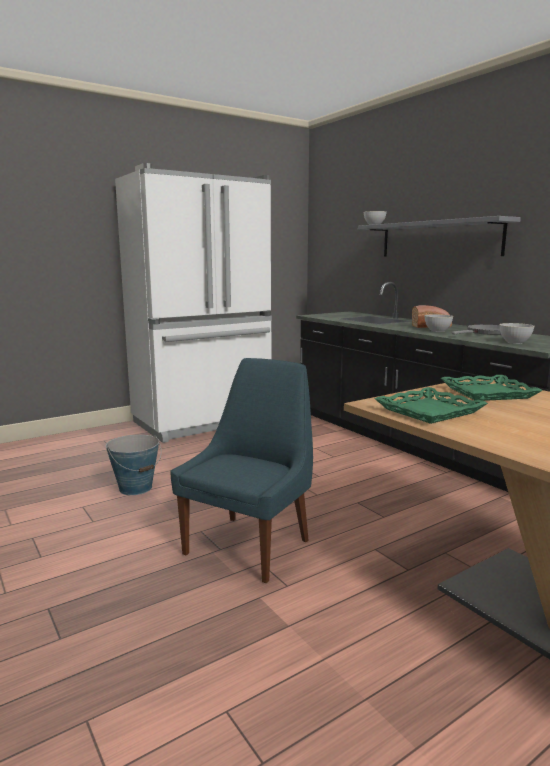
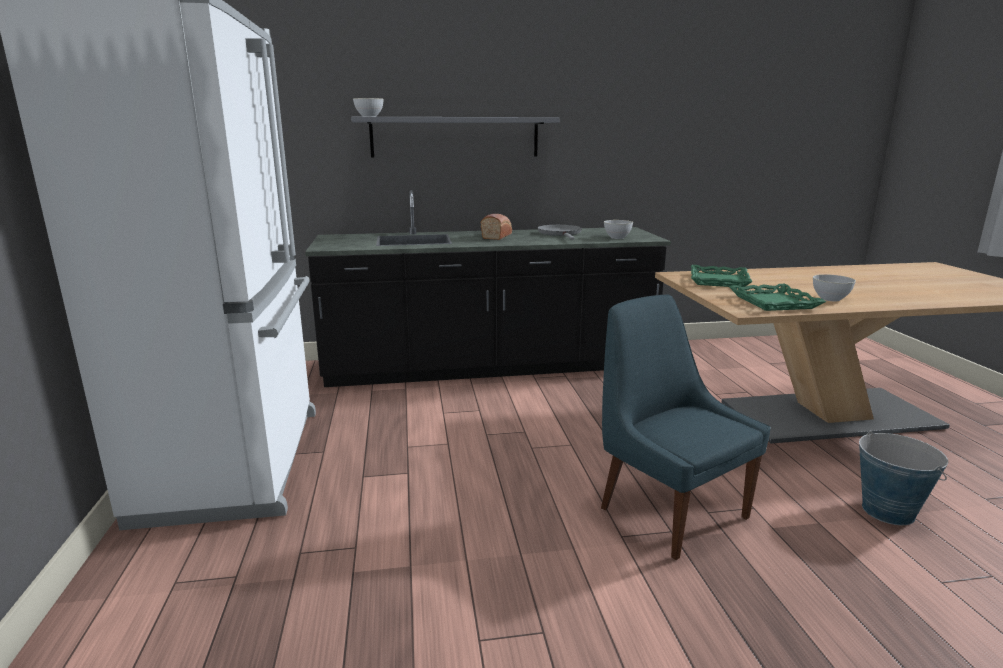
camera: 65 degrees left, 5 degrees up
bucket [106,435,161,495] -> bucket moved to [859,431,948,525]
grey bowl [425,314,453,332] -> grey bowl moved to [813,274,856,301]

